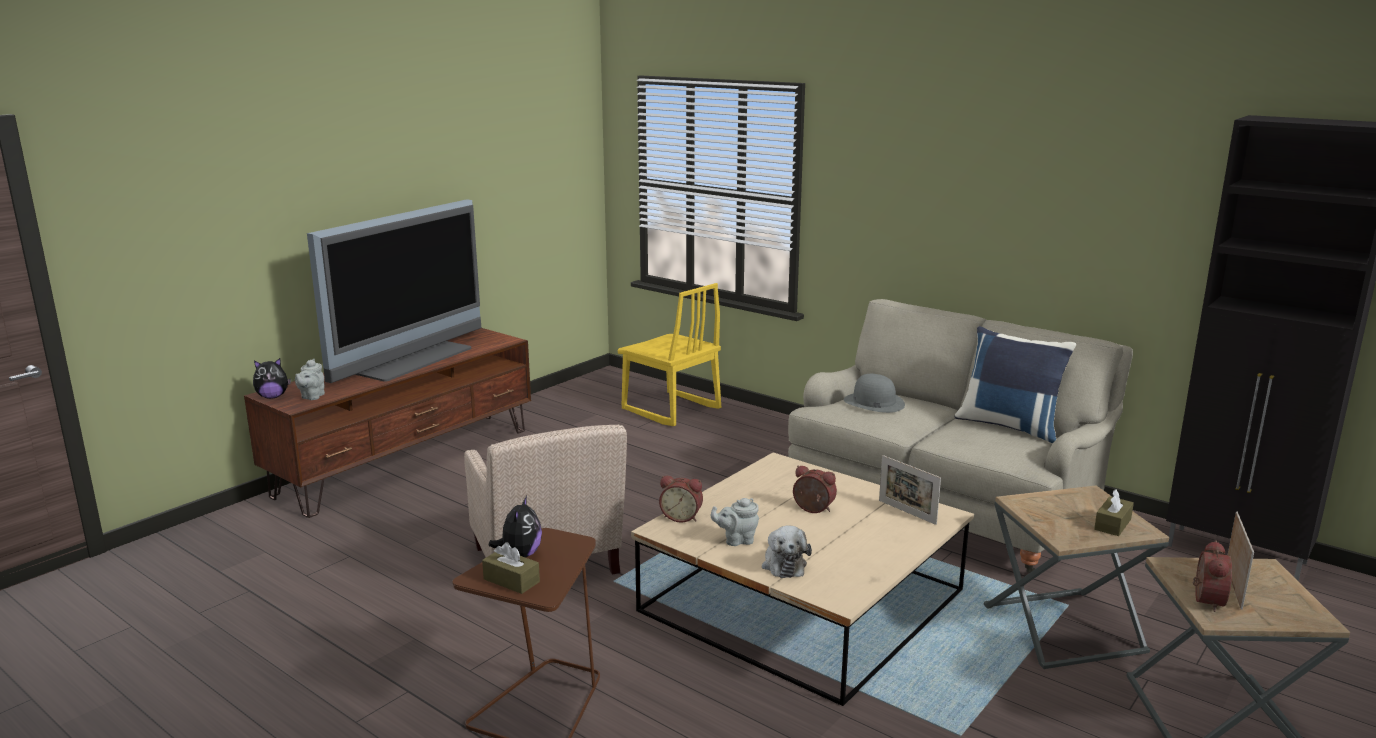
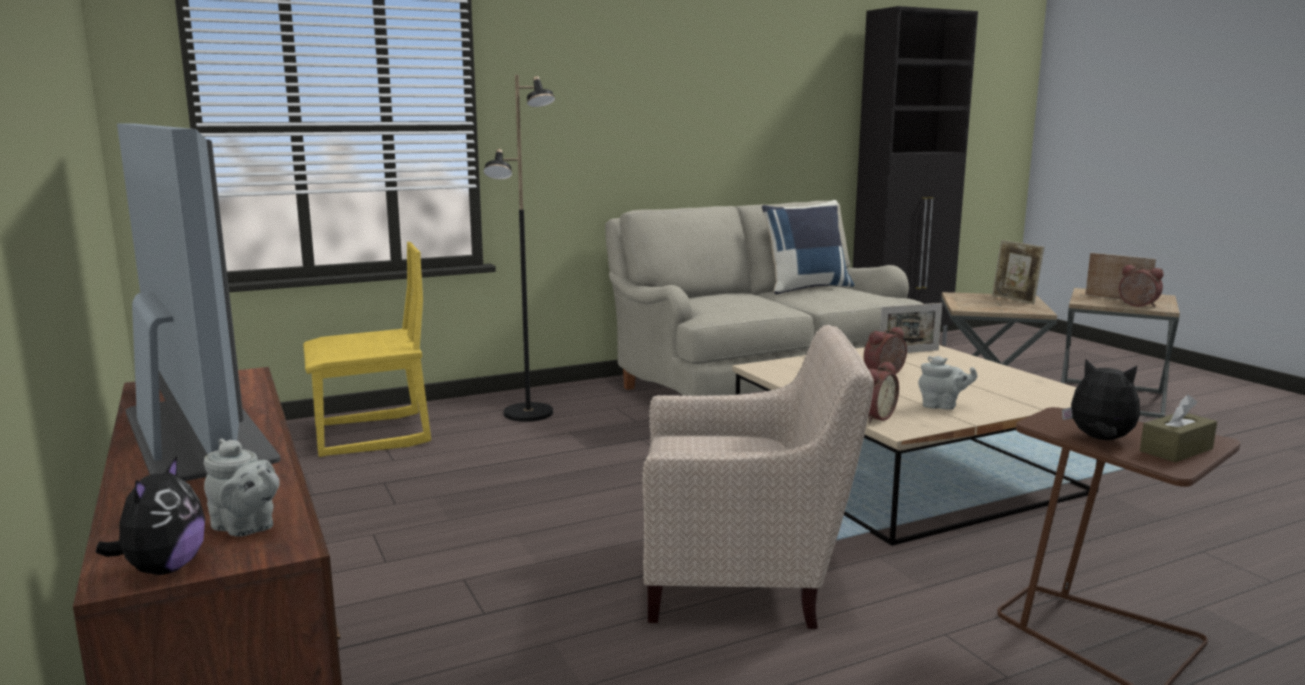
camera: 65 degrees left, 5 degrees down
grey teapot [711,498,759,546] -> grey teapot turned 90 degrees counterclockwise [918,356,977,410]
plush toy [762,526,812,578] -> none
grey hat [844,374,905,413] -> none
brown tissue box [1094,489,1134,536] -> picture frame [992,240,1044,304]
none -> black floor lamp [483,75,555,422]

